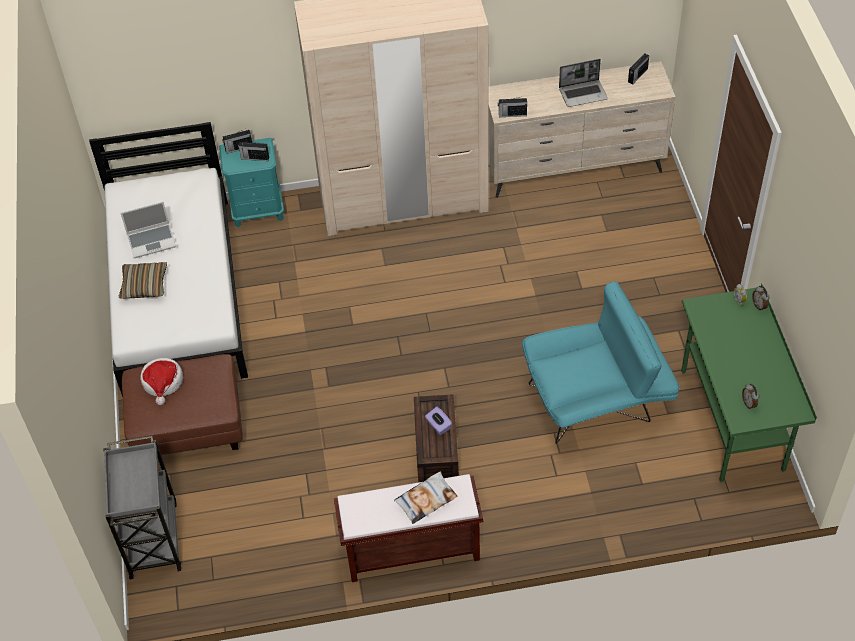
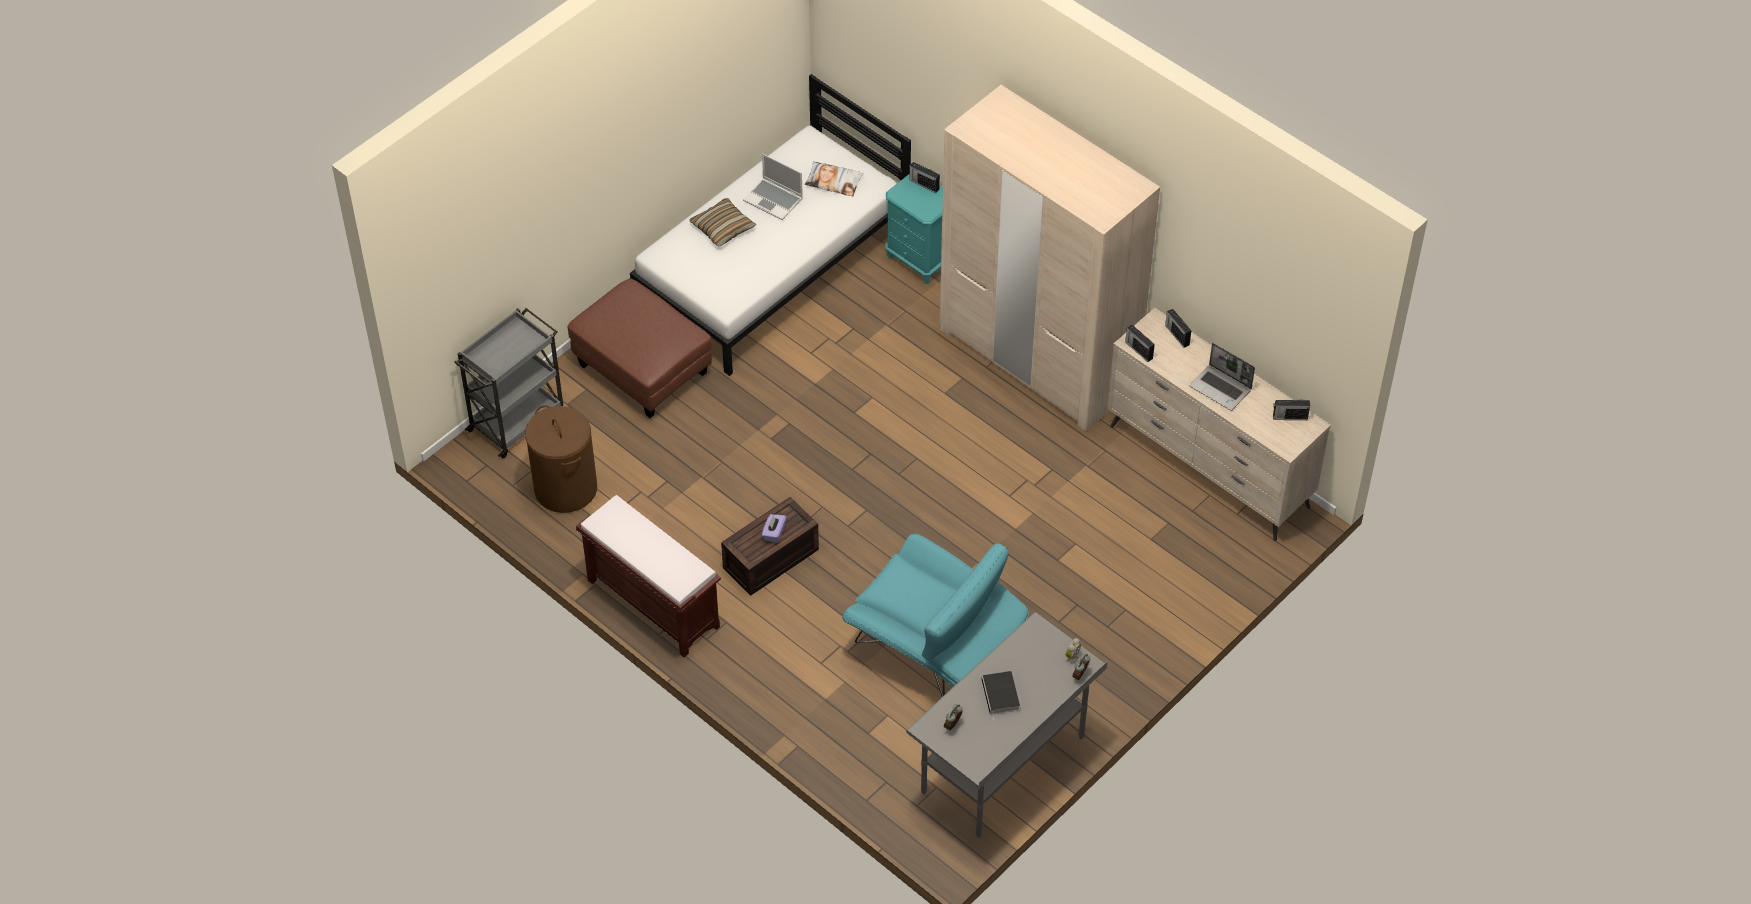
camera: 50 degrees right, 0 degrees up
hat [140,358,183,405] -> none
radio [238,142,269,161] -> radio moved to [1165,309,1192,348]
pillow [394,472,457,524] -> pillow moved to [804,162,864,196]
green desk [681,283,817,483] -> grey desk [906,612,1108,838]
none -> brown laundry basket [525,405,597,513]
none -> book [982,671,1020,721]

